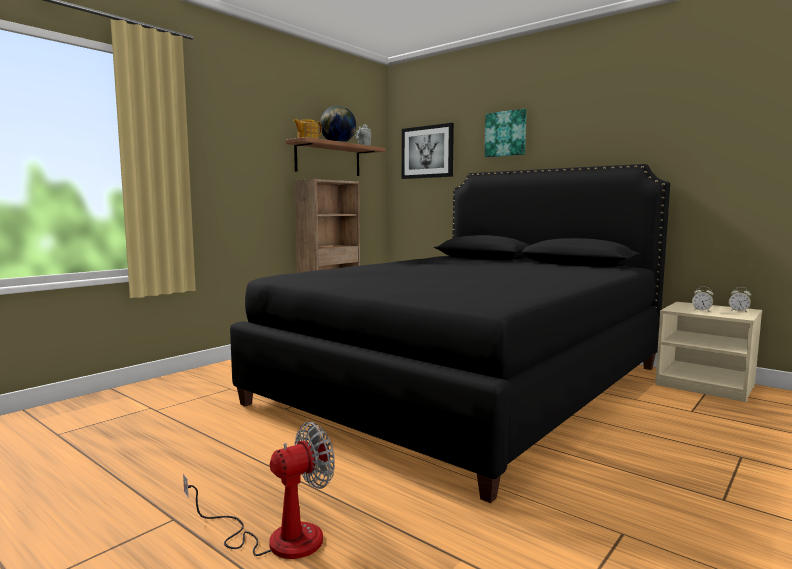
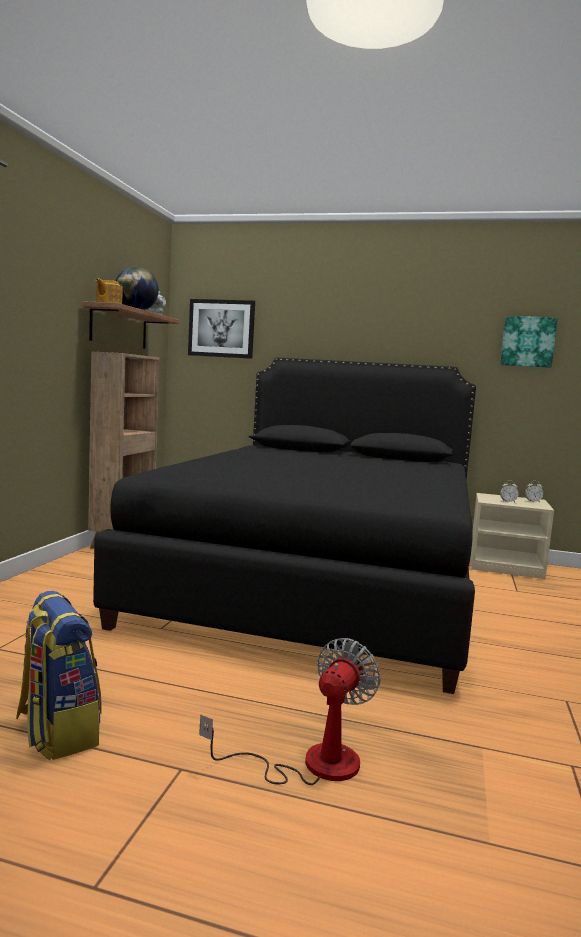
camera: 25 degrees left, 0 degrees up
picture [485,109,526,157] -> picture moved to [500,316,558,368]
none -> backpack [16,591,102,760]

